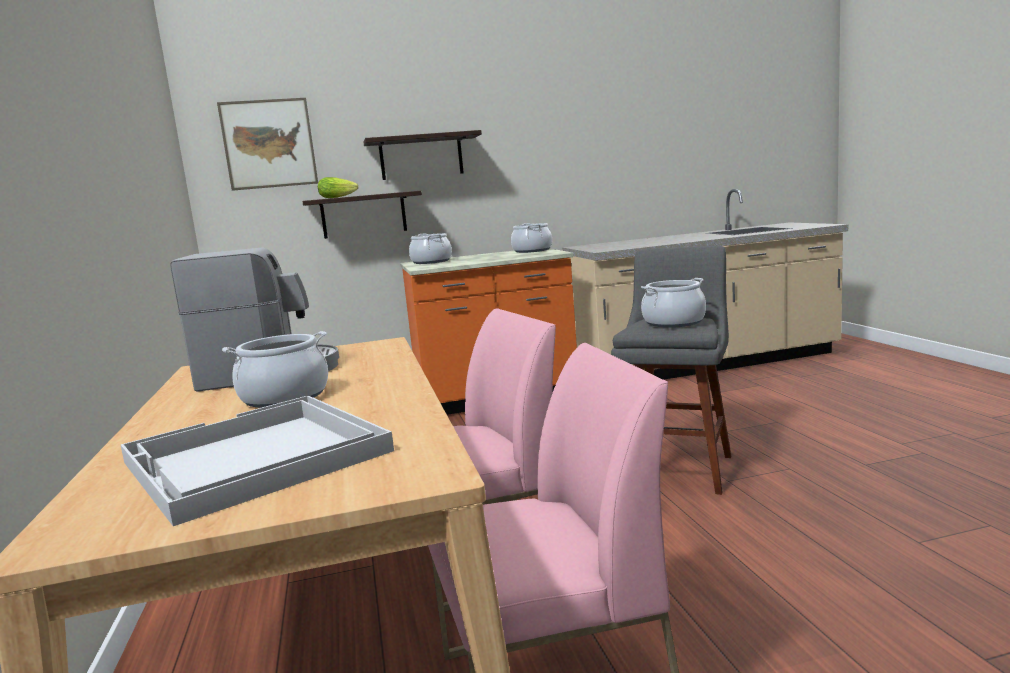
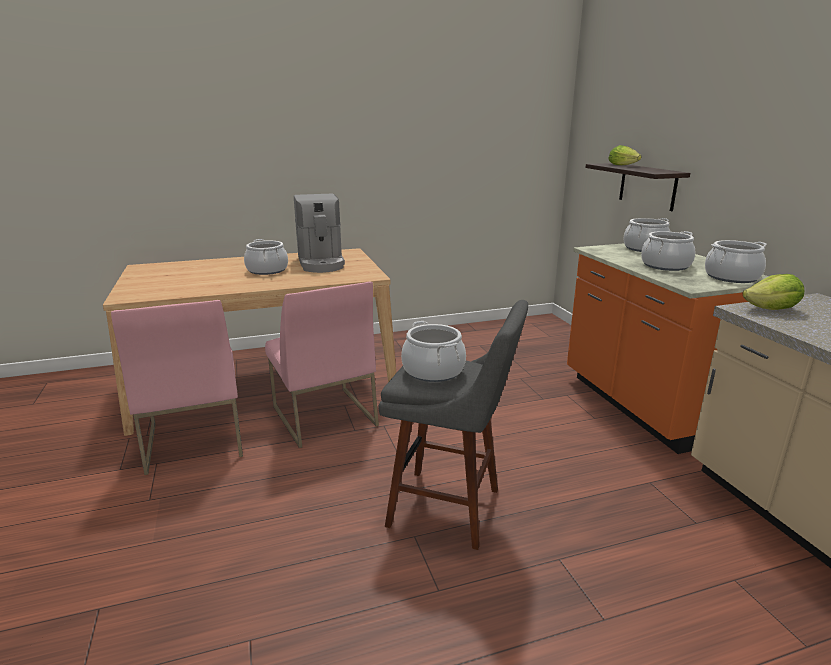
camera: 85 degrees right, 10 degrees up
white tray [121,396,394,526] -> none
picture [217,98,318,191] -> none
shelf [363,130,482,180] -> none
none -> cooking pot [641,231,695,271]
none -> lettuce [743,274,804,310]

